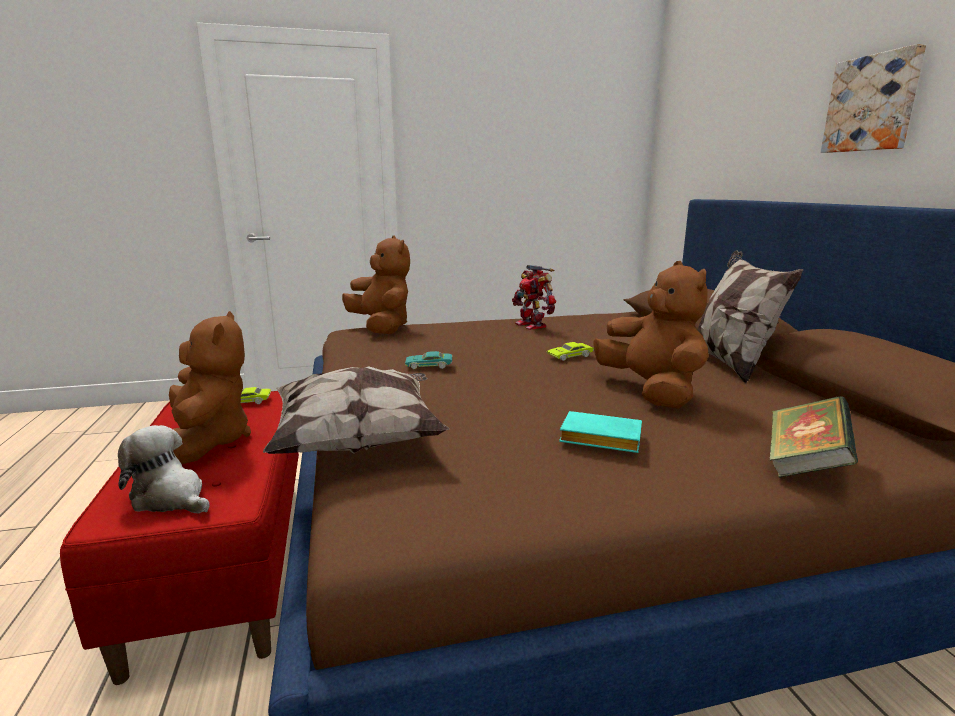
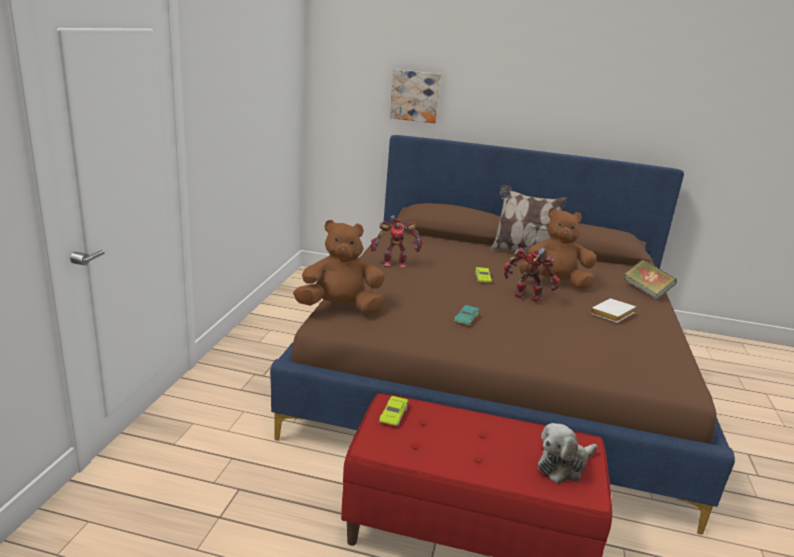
camera: 65 degrees left, 5 degrees up
brown plush toy [169,311,251,464] -> none
pillow [263,366,449,454] -> none
turquoise book [559,411,642,453] -> white book [590,298,636,323]
picture [821,44,926,153] -> picture moved to [390,69,441,123]
none -> toy robot [504,247,560,302]

